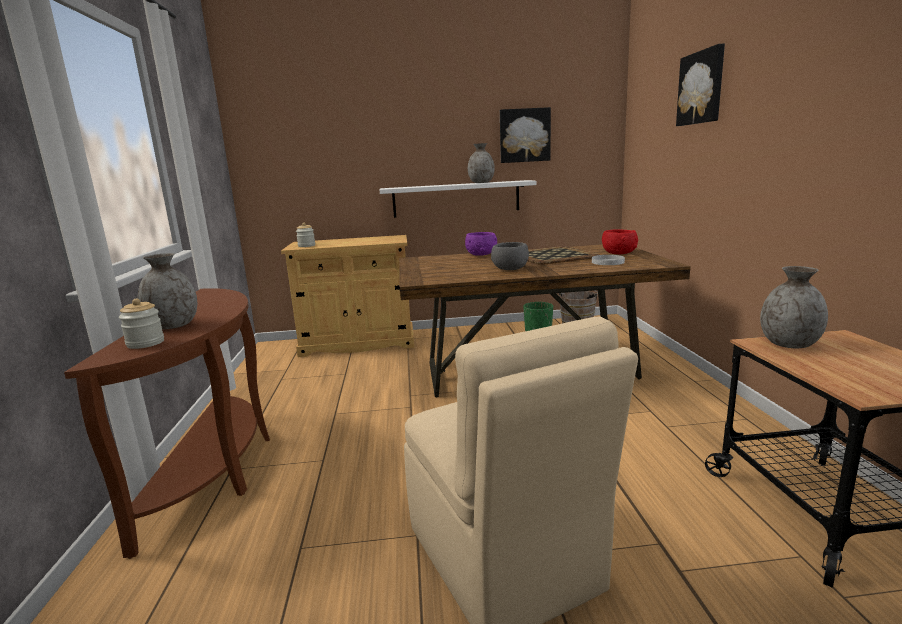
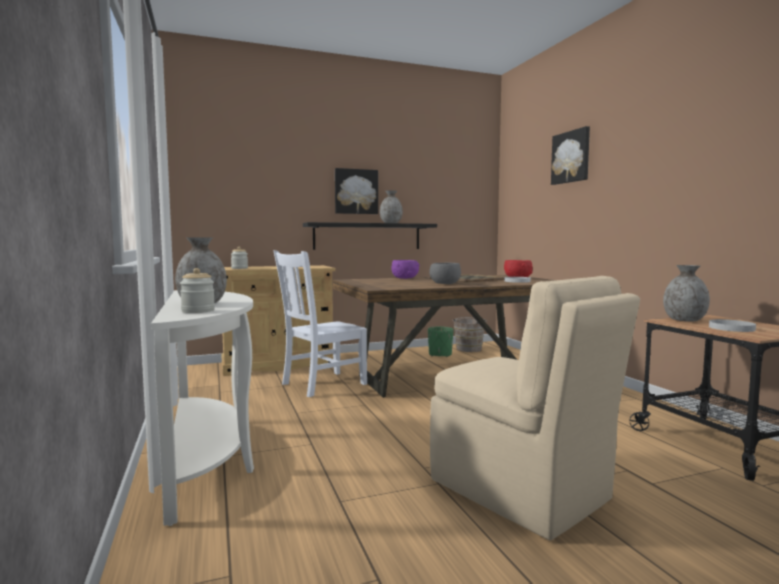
camera: 15 degrees left, 10 degrees down
brown console table [64,288,270,559] -> white console table [151,290,254,526]
white shelf [380,180,536,218] -> black shelf [303,222,437,250]
picture [500,107,551,163] -> picture moved to [335,168,378,214]
none -> white chair [274,250,367,397]
none -> white plate [709,319,756,332]

